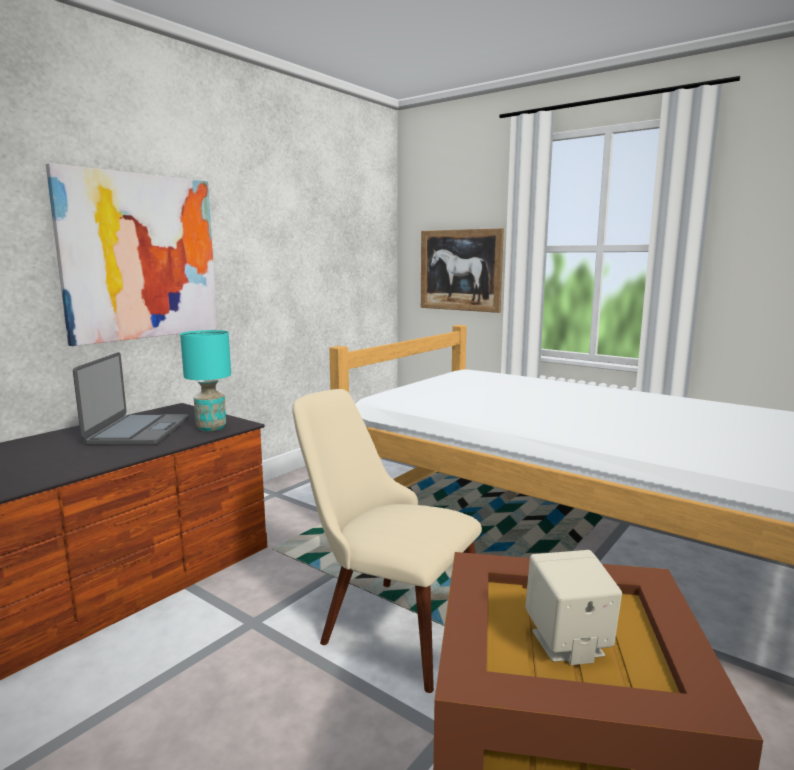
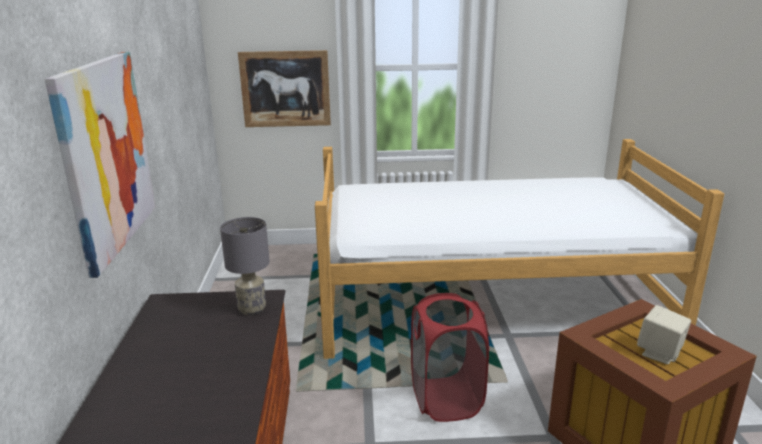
camera: 40 degrees left, 10 degrees up
laptop [73,352,189,445] -> none
turquoise table lamp [180,330,231,431] -> grey table lamp [220,217,270,315]
beige chair [292,389,482,693] -> red laundry basket [411,293,489,422]

